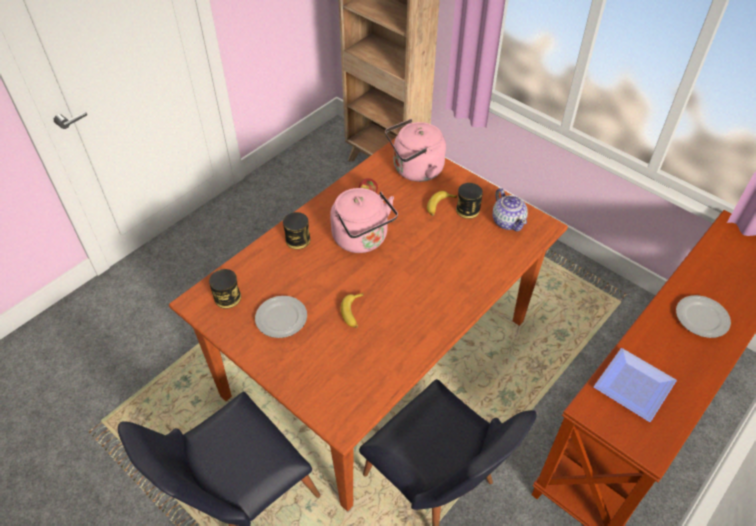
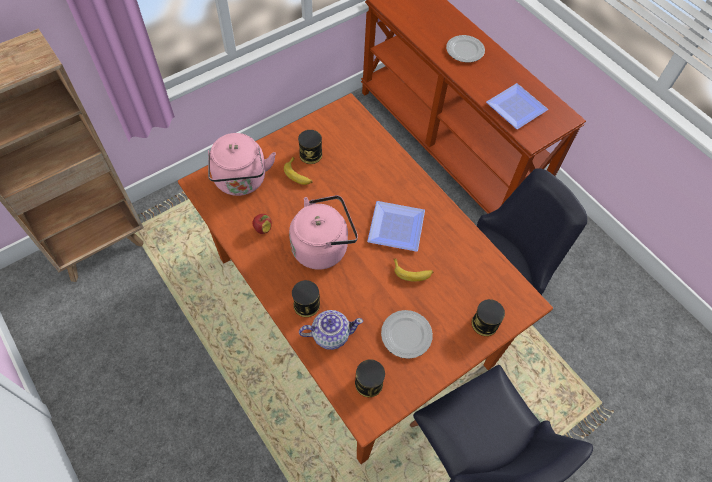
camera: 80 degrees left, 10 degrees up
teapot [493,188,528,231] -> teapot moved to [299,310,363,350]
none -> plate [367,201,425,252]
none -> can [472,299,505,336]

